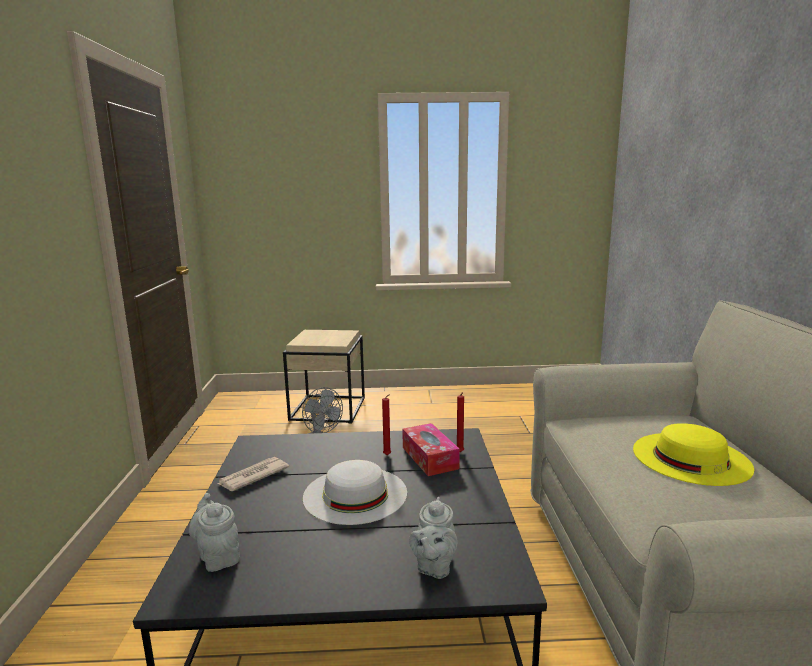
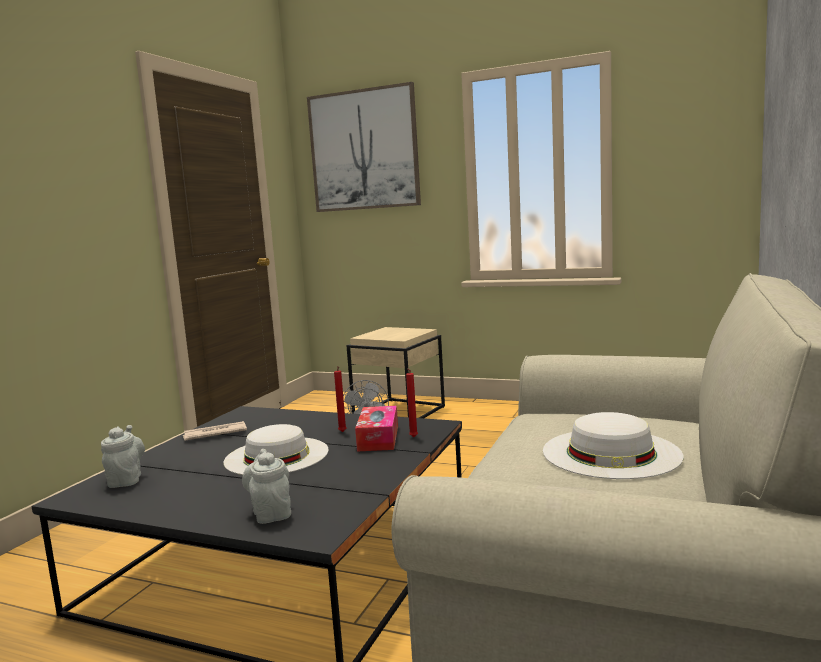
camera: 25 degrees right, 5 degrees down
grey teapot [409,497,458,579] -> grey teapot turned 120 degrees clockwise [242,449,291,524]
yellow hat [633,423,754,486] -> white hat [543,412,684,479]
none -> picture [307,82,421,212]

